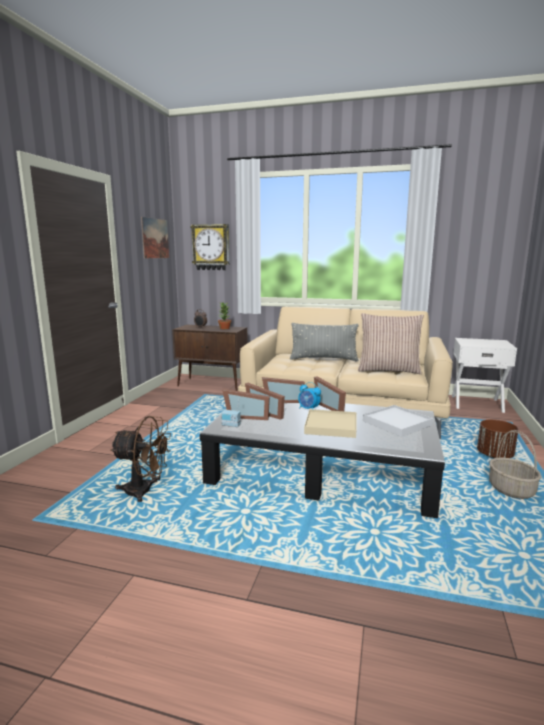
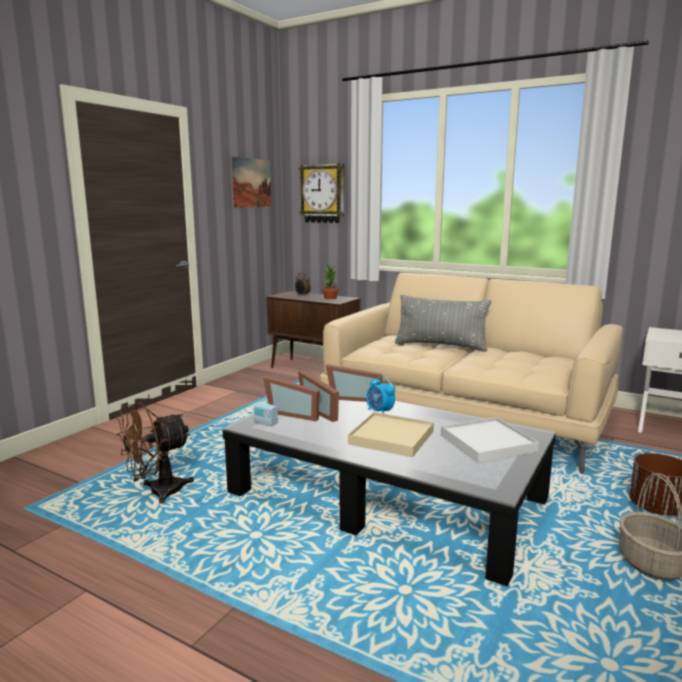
camera: 15 degrees right, 0 degrees up
brown fan [110,416,171,502] -> brown fan turned 120 degrees clockwise [117,402,194,504]
picture frame [314,376,346,411] -> none
pillow [358,313,424,374] -> none

